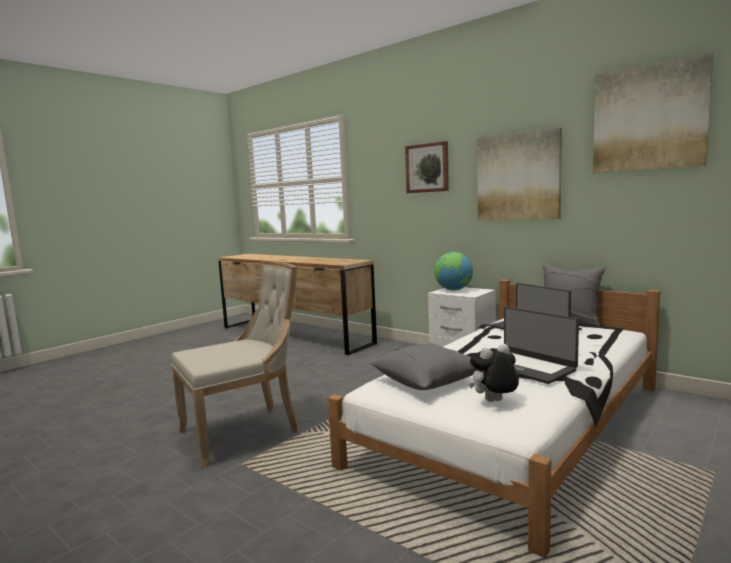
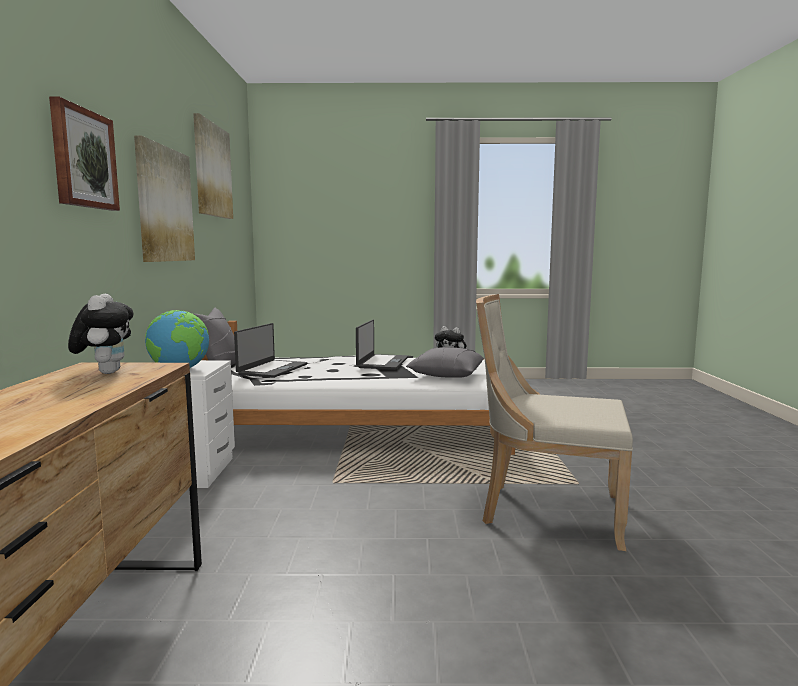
camera: 130 degrees left, 0 degrees up
none -> plush toy [68,293,133,374]

